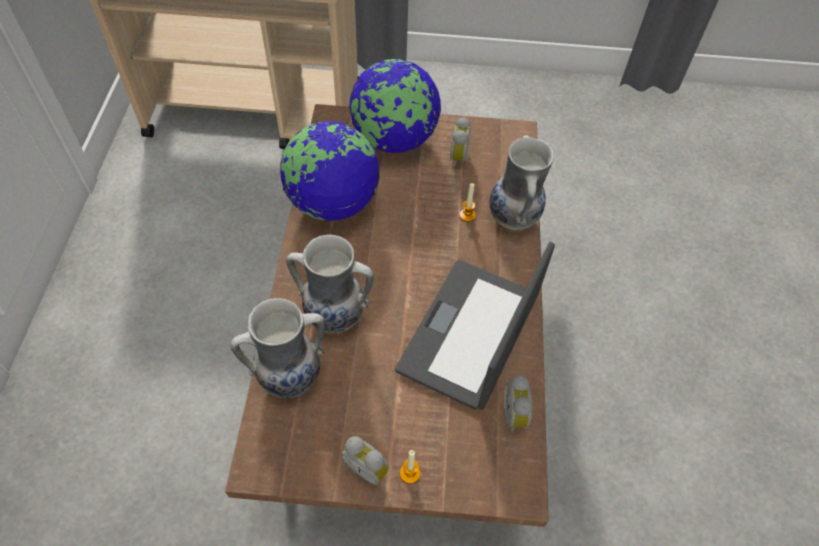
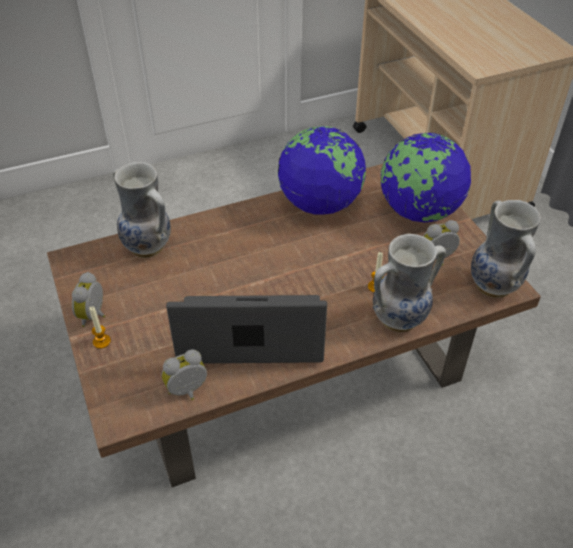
camera: 65 degrees right, 10 degrees down
vase [286,235,374,334] -> vase moved to [471,200,541,298]

